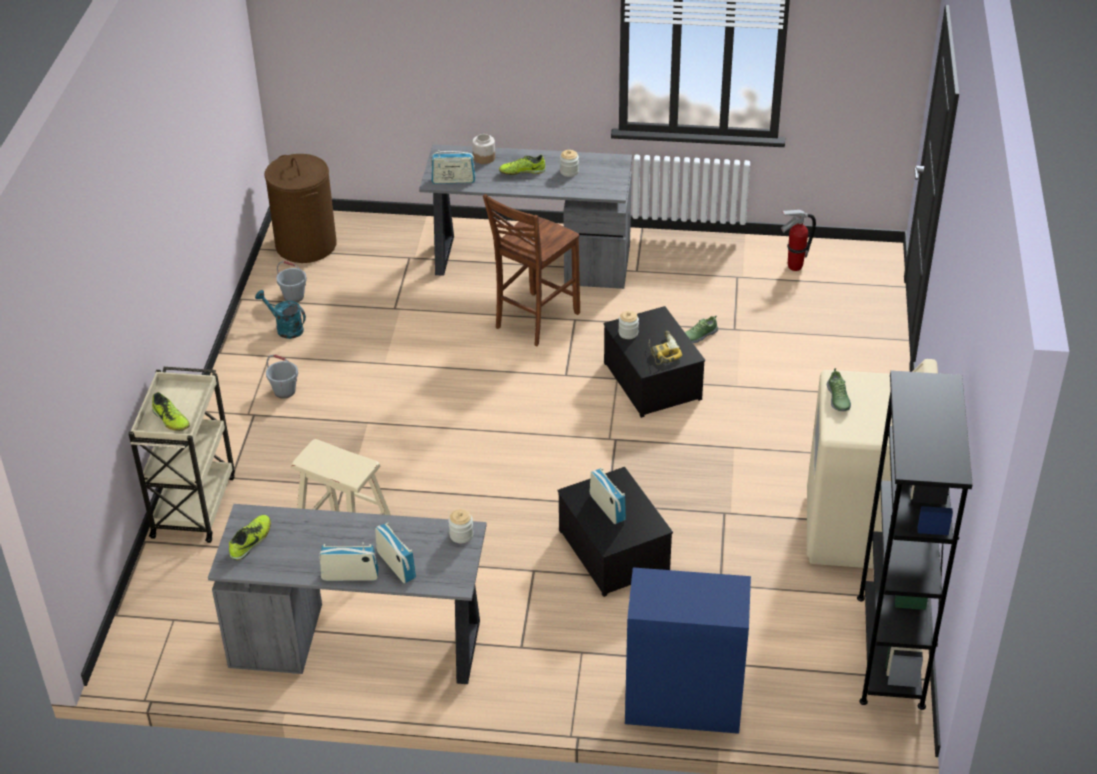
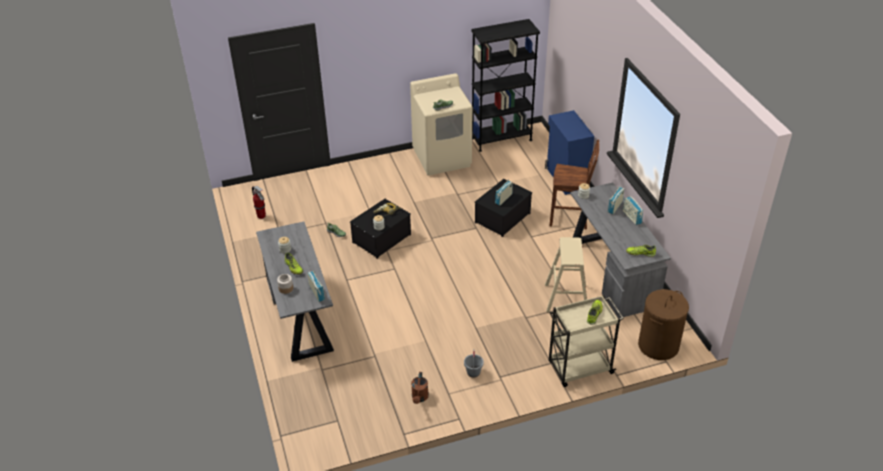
camera: 115 degrees left, 0 degrees up
turquoise watering can [255,290,306,339] -> brown watering can [411,372,429,404]
brown laundry basket [264,154,336,263] -> brown laundry basket moved to [638,289,689,360]
grey bucket [276,261,307,302] -> none
brown chair [483,194,580,346] -> brown chair moved to [550,139,599,229]

